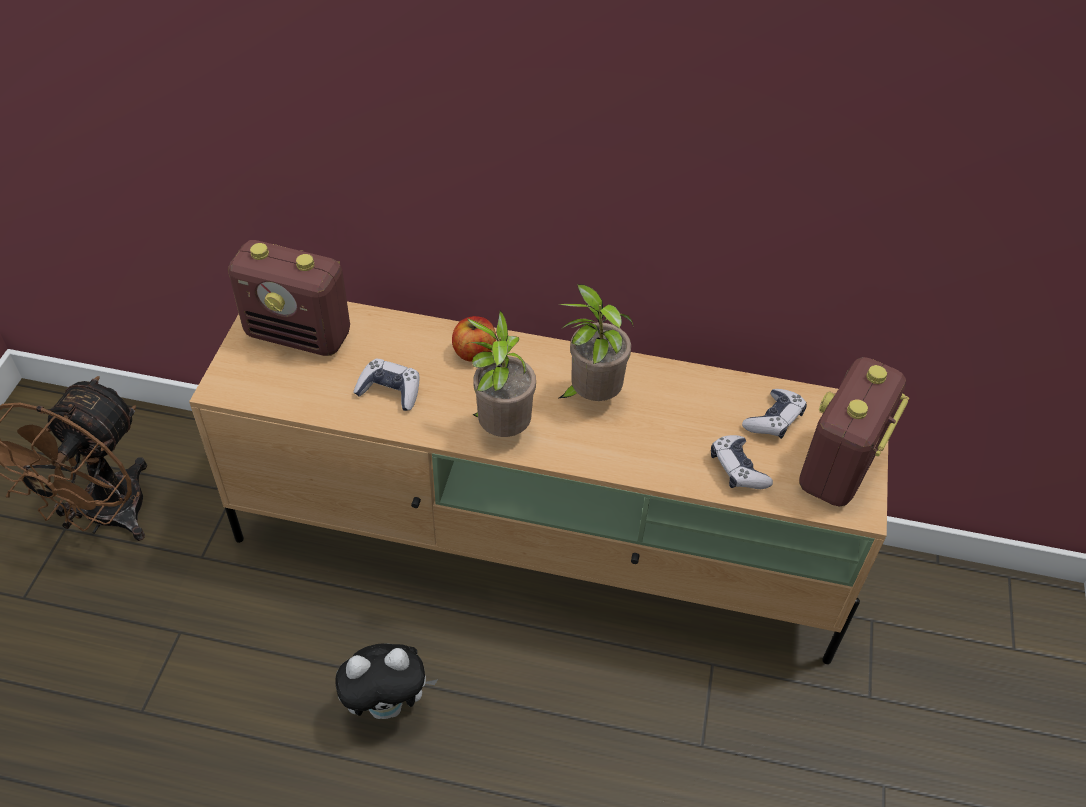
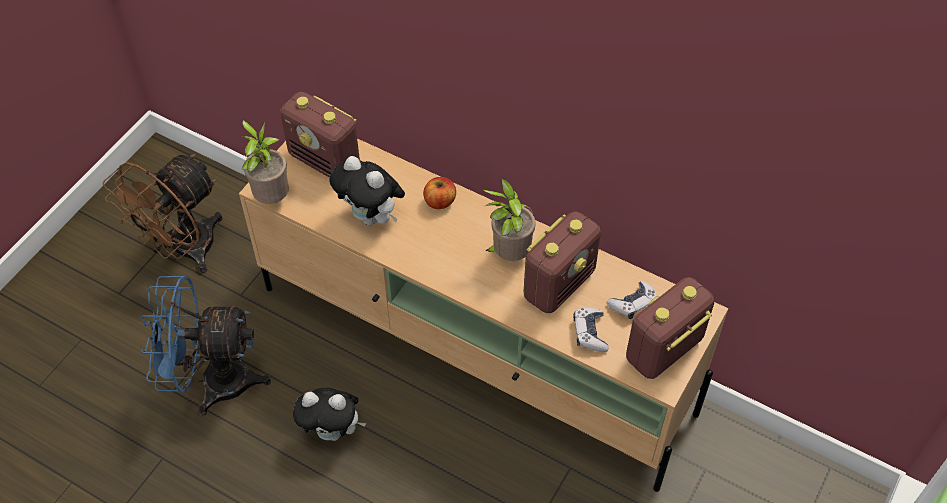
camera: 20 degrees right, 5 degrees up
game controller [353,359,419,411] -> plush toy [329,156,405,226]
potted plant [467,311,536,437] -> potted plant moved to [242,120,289,204]
none -> blue fan [141,275,271,416]
none -> radio [524,212,601,313]

